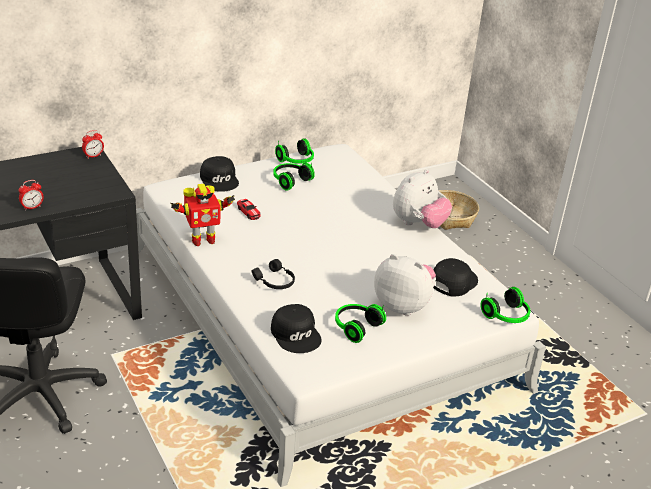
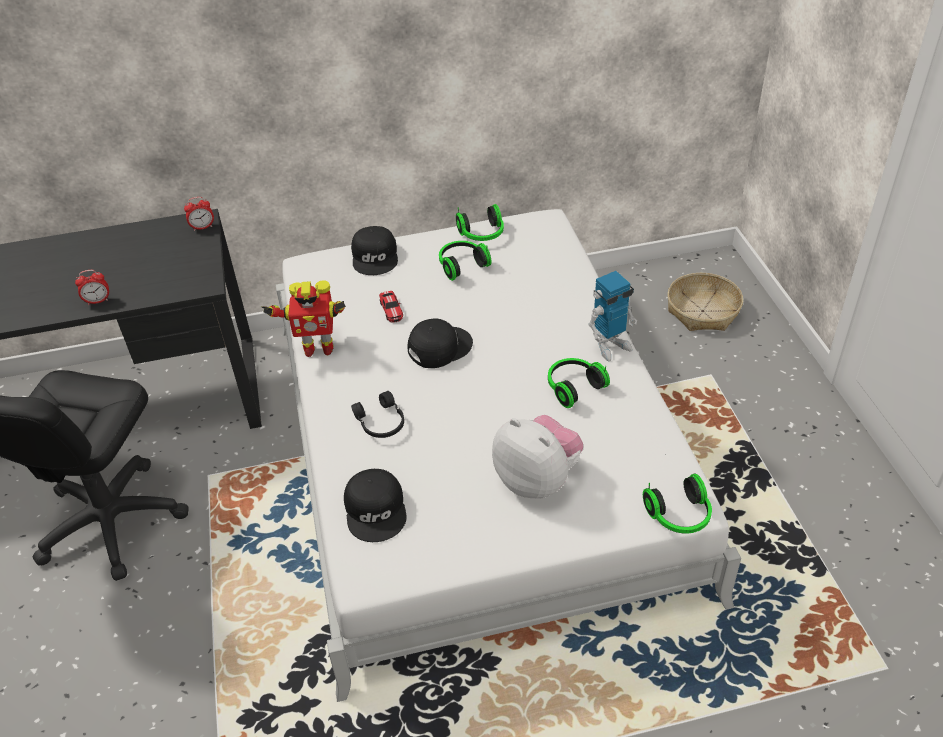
camera: 20 degrees right, 10 degrees up
headphones [335,304,386,343] -> headphones moved to [548,358,610,408]
plush toy [393,169,452,228] -> toy robot [588,271,637,361]
black cap [433,258,478,296] -> black cap moved to [408,319,473,368]

